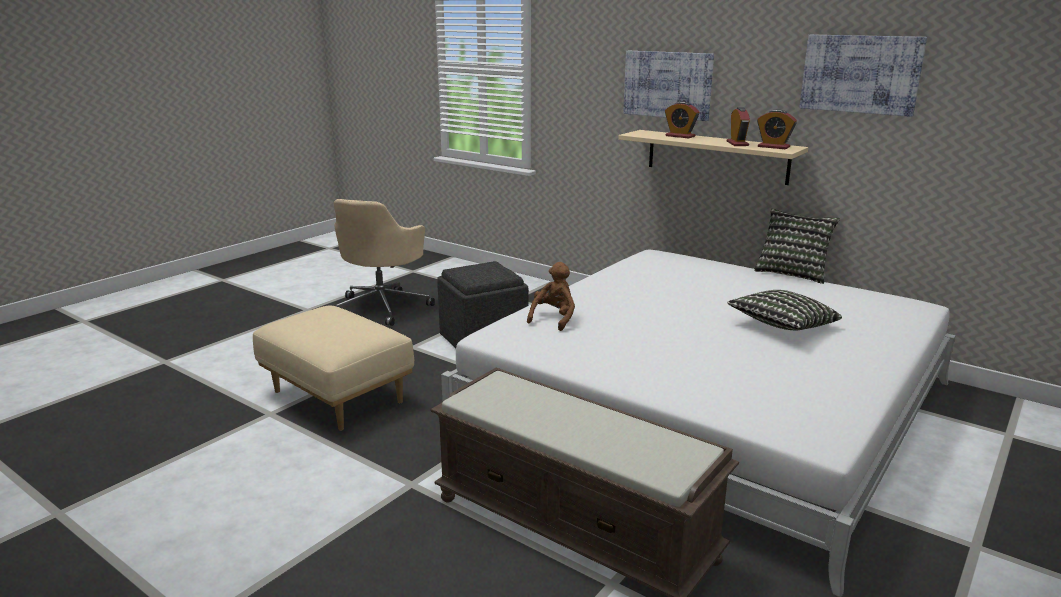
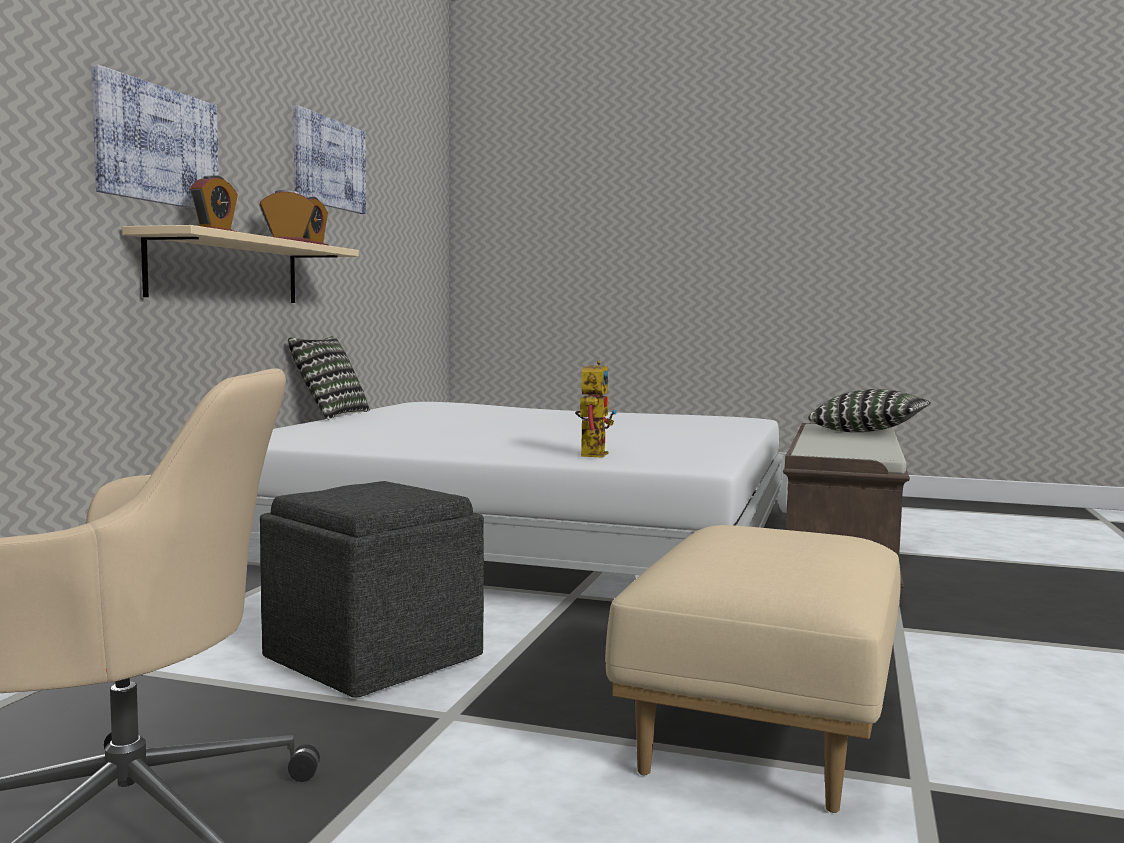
camera: 110 degrees left, 15 degrees down
brown plush toy [527,262,575,331] -> toy robot [575,361,617,458]
pillow [727,290,842,330] -> pillow moved to [808,389,931,432]

